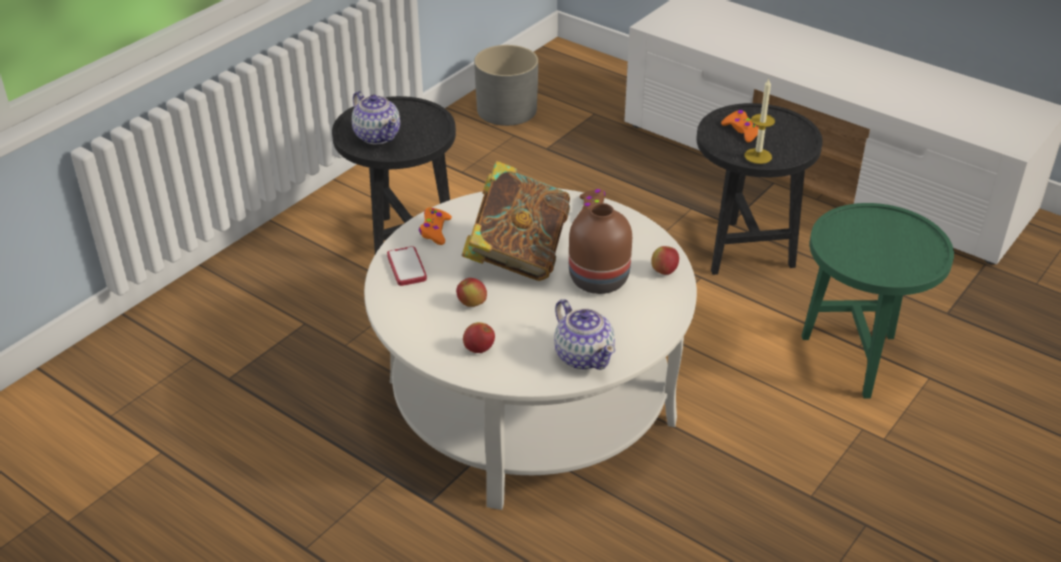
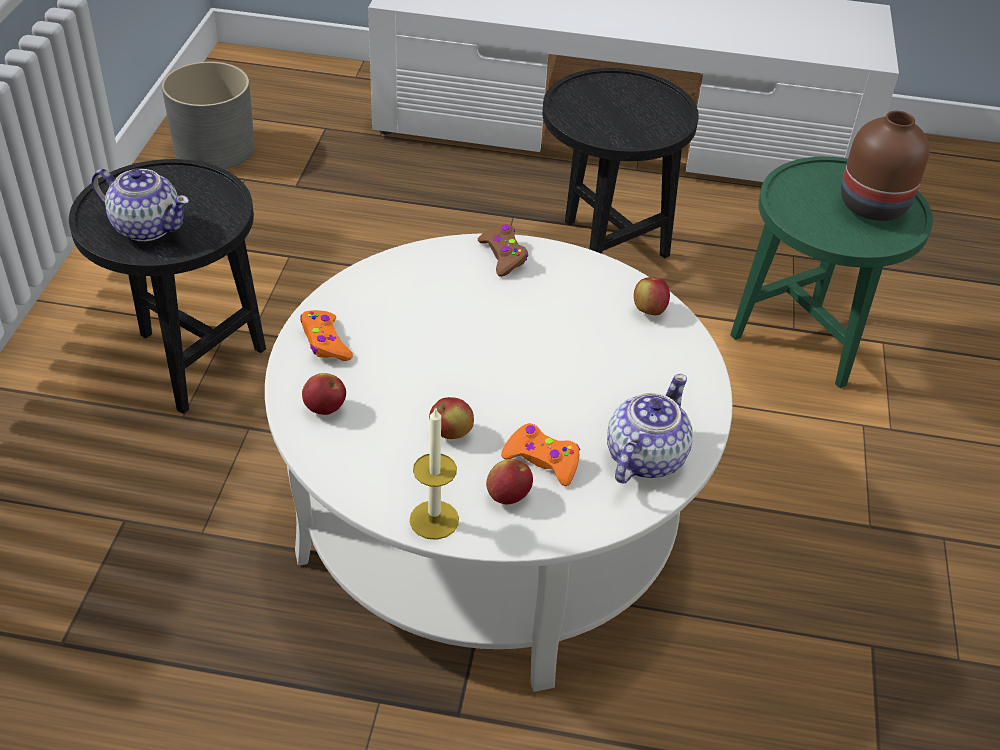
camera: 30 degrees left, 5 degrees up
phone [387,246,427,286] -> apple [302,373,346,415]
book [461,161,570,281] -> none
teapot [554,299,615,370] -> teapot turned 90 degrees counterclockwise [607,374,693,483]
brown vase [569,203,632,294] -> brown vase moved to [841,111,930,221]
orange game controller [721,110,759,143] -> orange game controller moved to [501,423,580,486]
candle [745,79,775,164] -> candle moved to [410,407,459,540]

